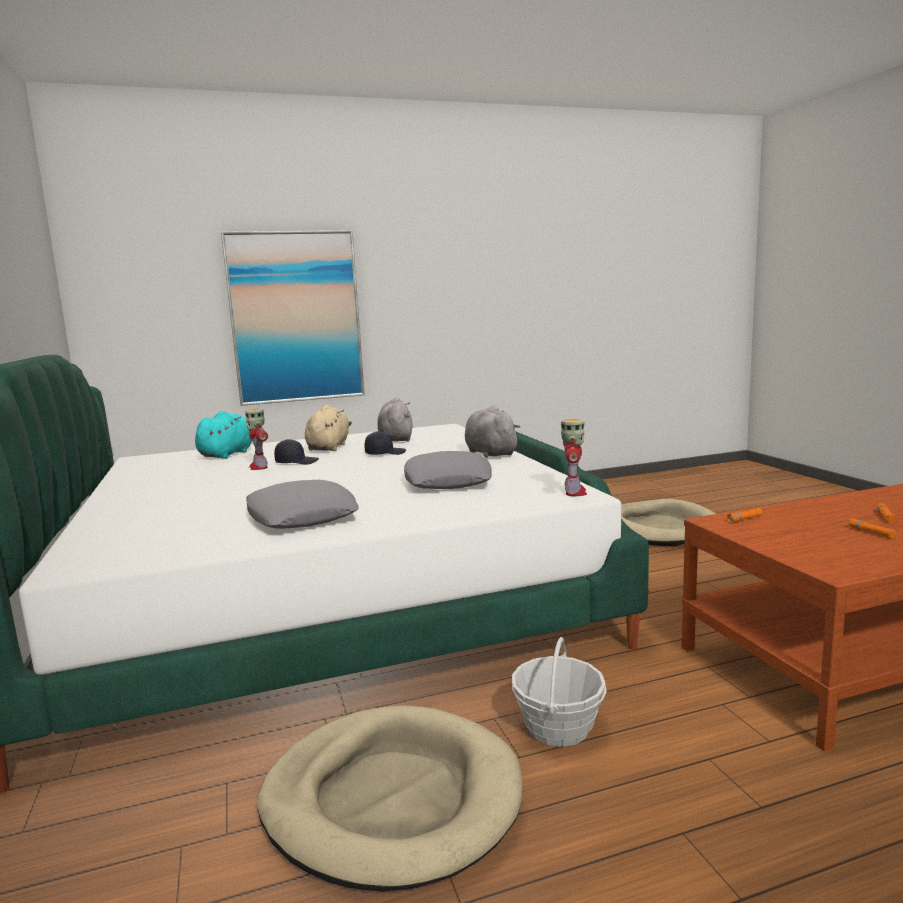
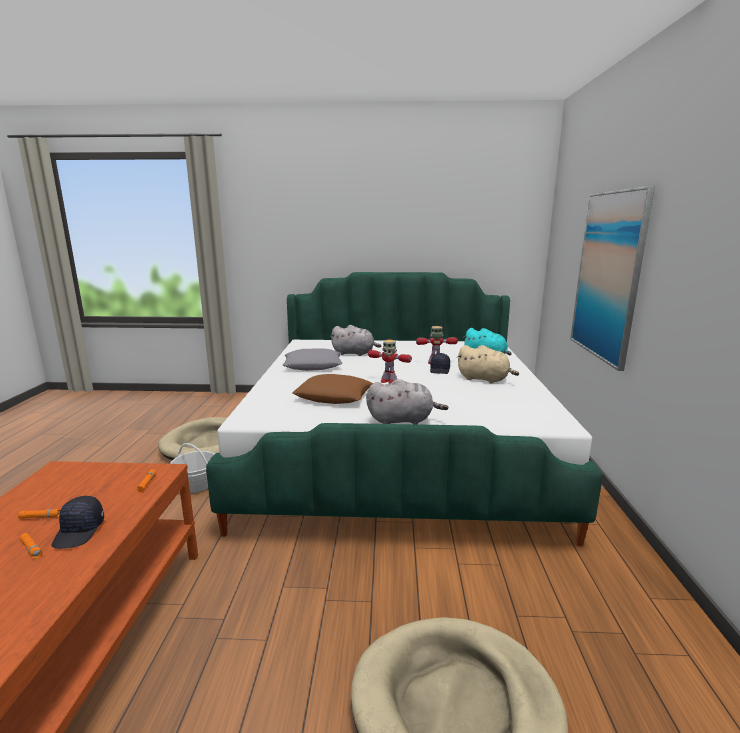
camera: 110 degrees right, 5 degrees up
black cap [364,431,406,455] -> black cap moved to [51,496,104,549]
grey plush toy [377,397,413,442] -> grey plush toy moved to [330,325,381,356]
grey pillow [404,451,492,489] -> brown pillow [293,374,373,404]
toy robot [561,419,587,496] -> toy robot moved to [368,340,412,384]

